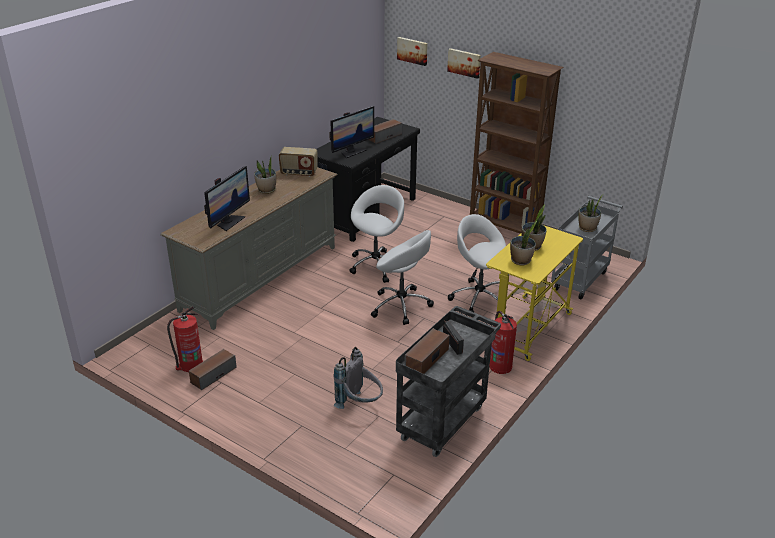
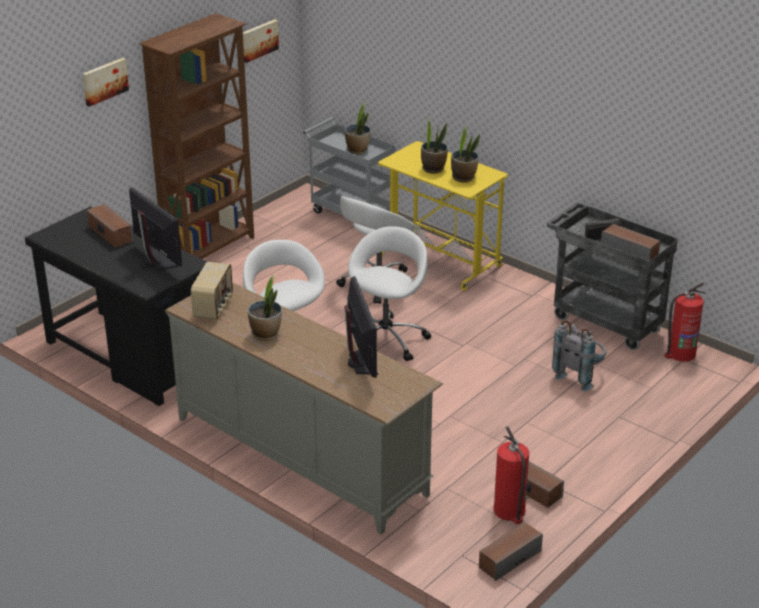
camera: 85 degrees left, 0 degrees up
monitor [204,166,250,231] -> monitor turned 45 degrees clockwise [344,276,378,378]
picture [397,37,428,66] -> picture moved to [243,19,279,63]
fire extinguisher [489,311,517,374] -> fire extinguisher moved to [664,282,706,362]
none -> speaker [479,522,543,581]

